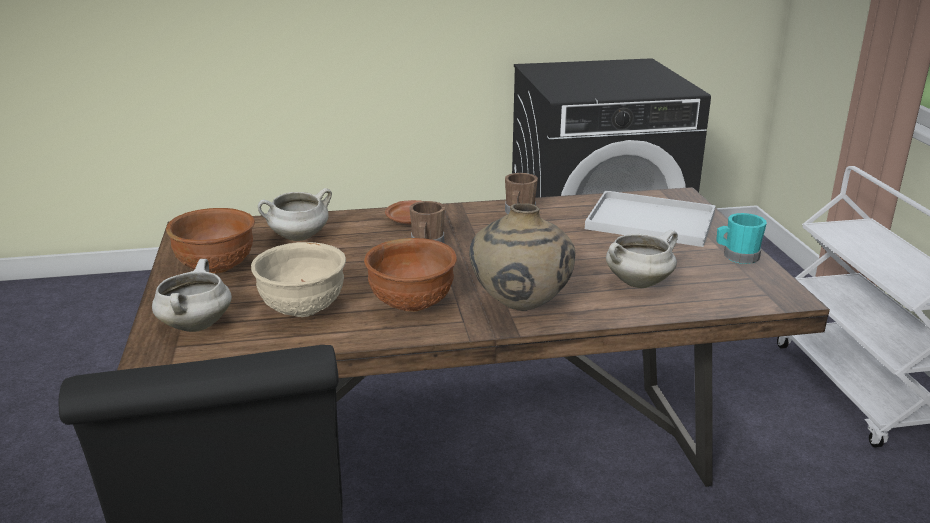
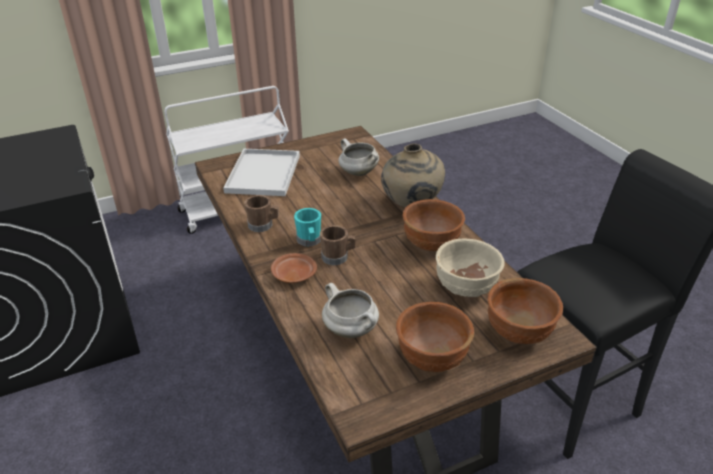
camera: 105 degrees left, 10 degrees up
white cooking pot [152,259,232,332] -> brown bowl [487,278,563,344]
turquoise mug [716,213,767,264] -> turquoise mug moved to [294,208,321,246]

